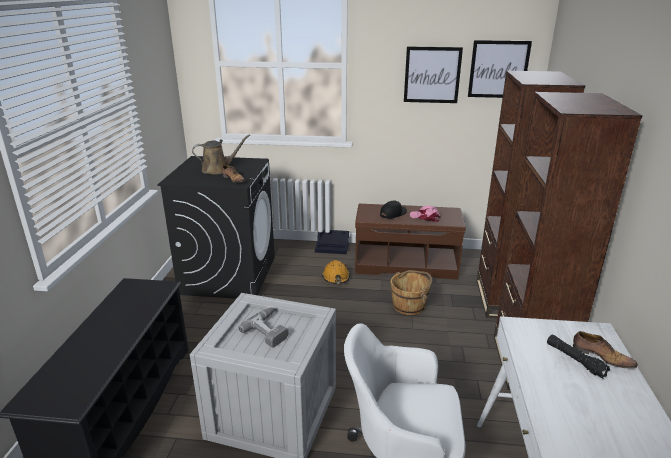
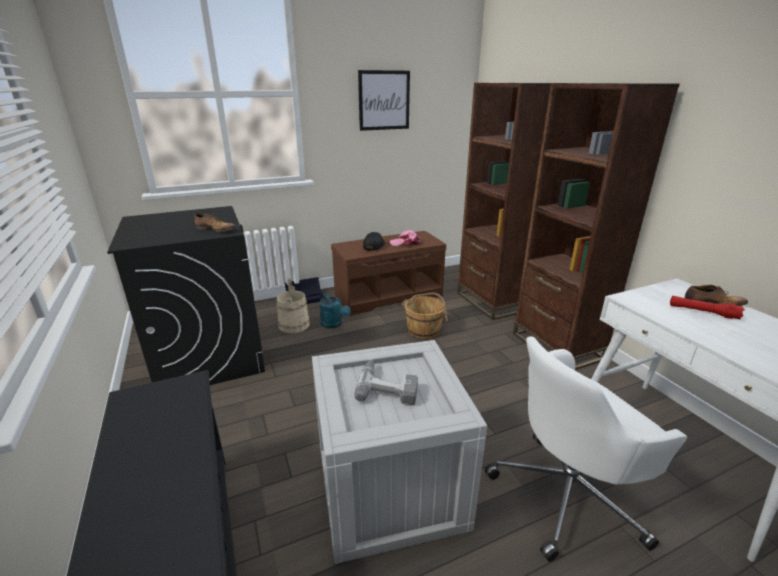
camera: 30 degrees left, 0 degrees up
brown watering can [192,134,250,174] -> none
orange hard hat [322,260,350,284] -> turquoise watering can [319,291,351,329]
picture [468,40,532,98] -> none
black flashlight [547,335,610,379] -> red flashlight [670,296,745,319]
none -> beige bucket [277,279,310,333]

